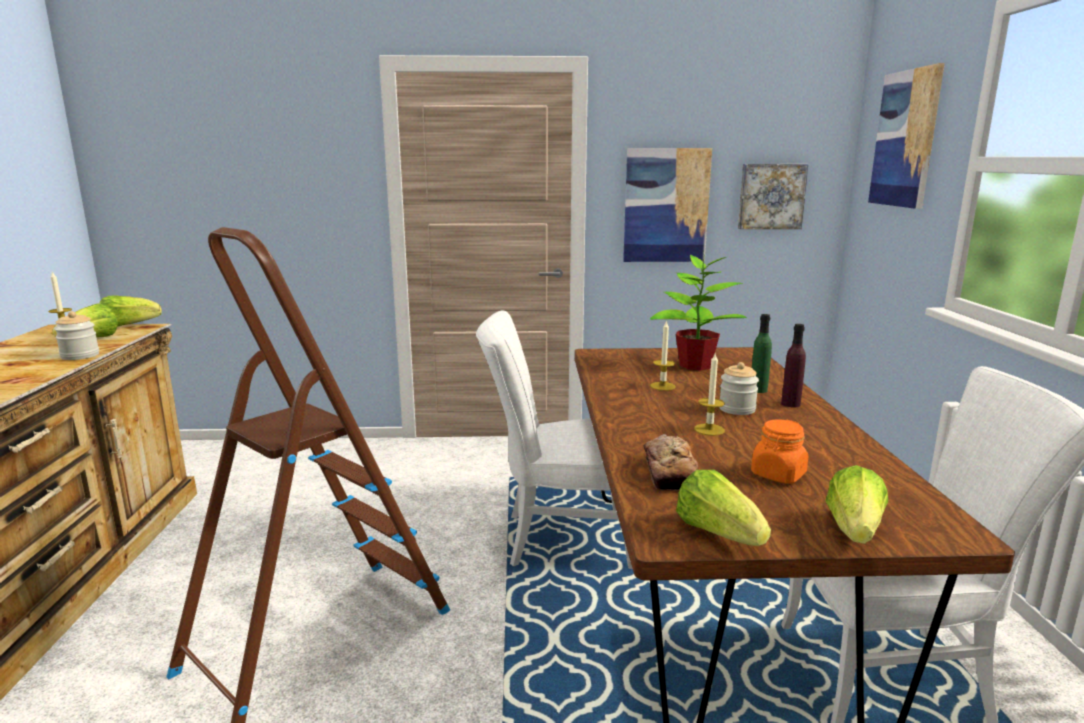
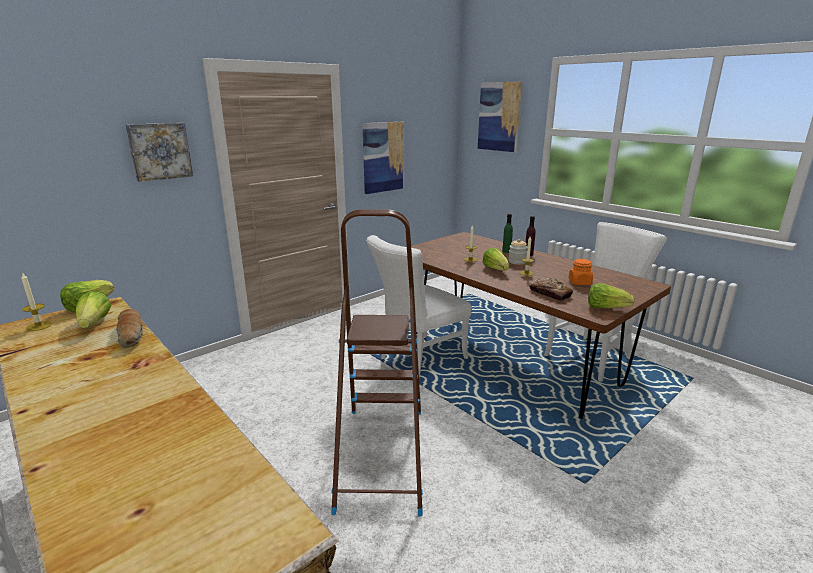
camera: 40 degrees left, 5 degrees up
jar [54,311,99,360] -> bread [116,309,143,348]
potted plant [650,251,747,371] -> none
picture [738,164,808,229] -> picture moved to [126,123,193,182]
lettuce [825,465,888,544] -> lettuce moved to [483,248,509,271]

